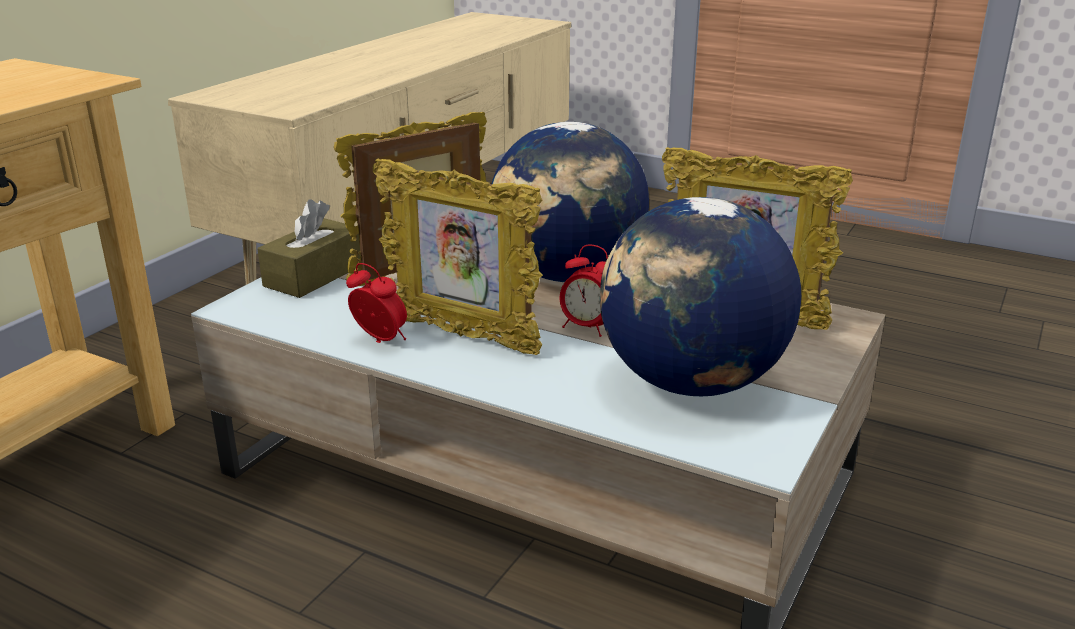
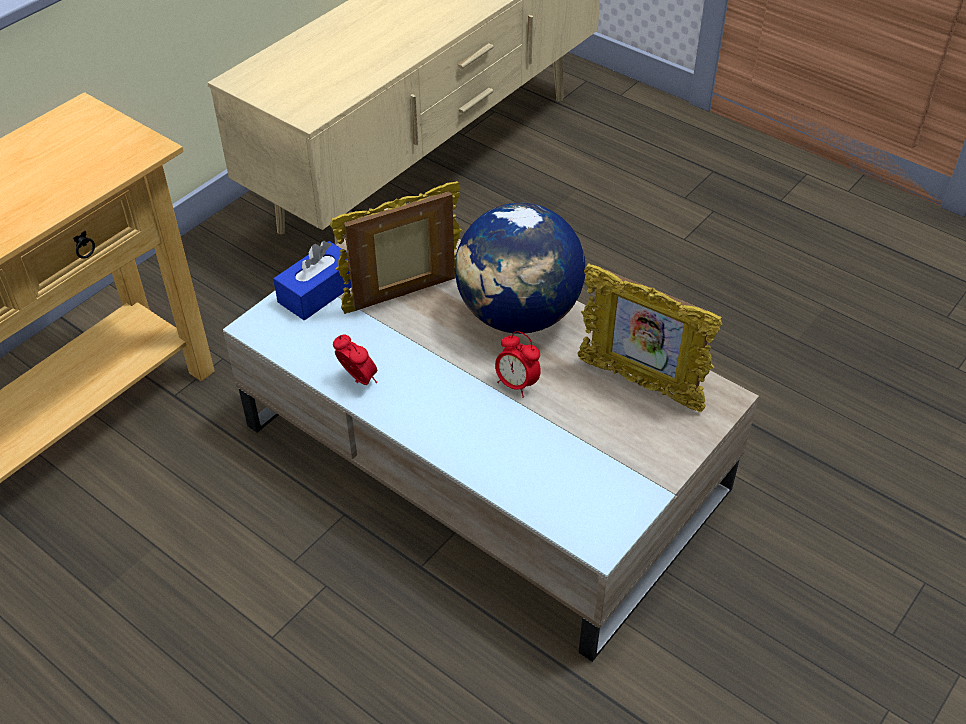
camera: 10 degrees right, 20 degrees up
brown tissue box [258,199,361,298] -> blue tissue box [273,241,351,321]
picture frame [373,159,543,355] -> none
globe [600,197,801,396] -> none

